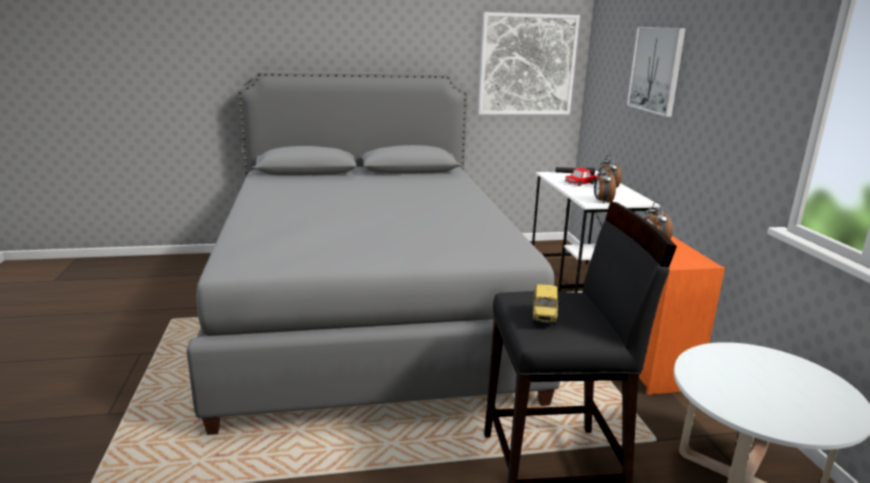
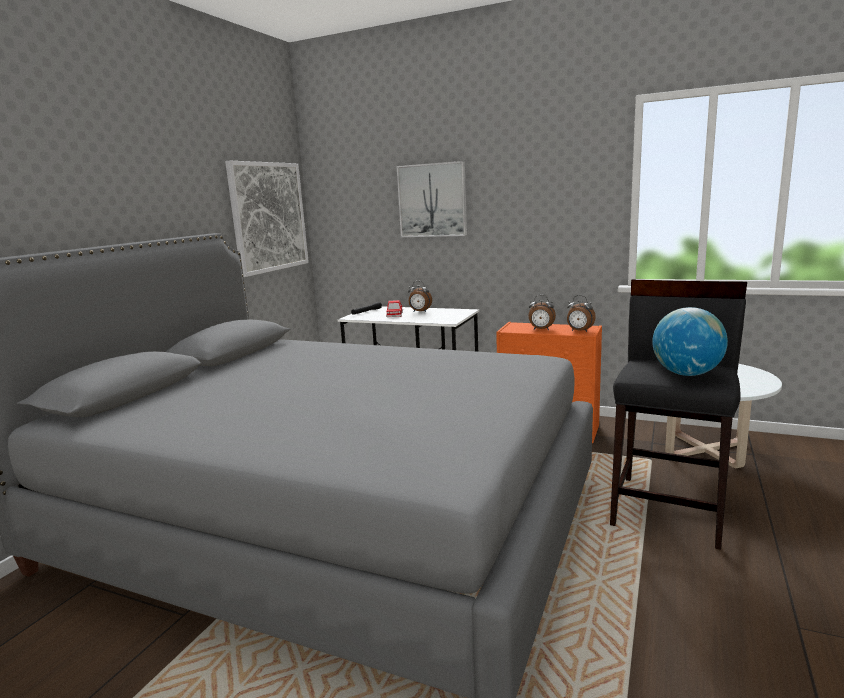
camera: 55 degrees left, 5 degrees down
toy car [532,284,561,324] -> globe [652,307,728,376]
alarm clock [594,165,616,204] -> alarm clock moved to [567,295,596,332]

